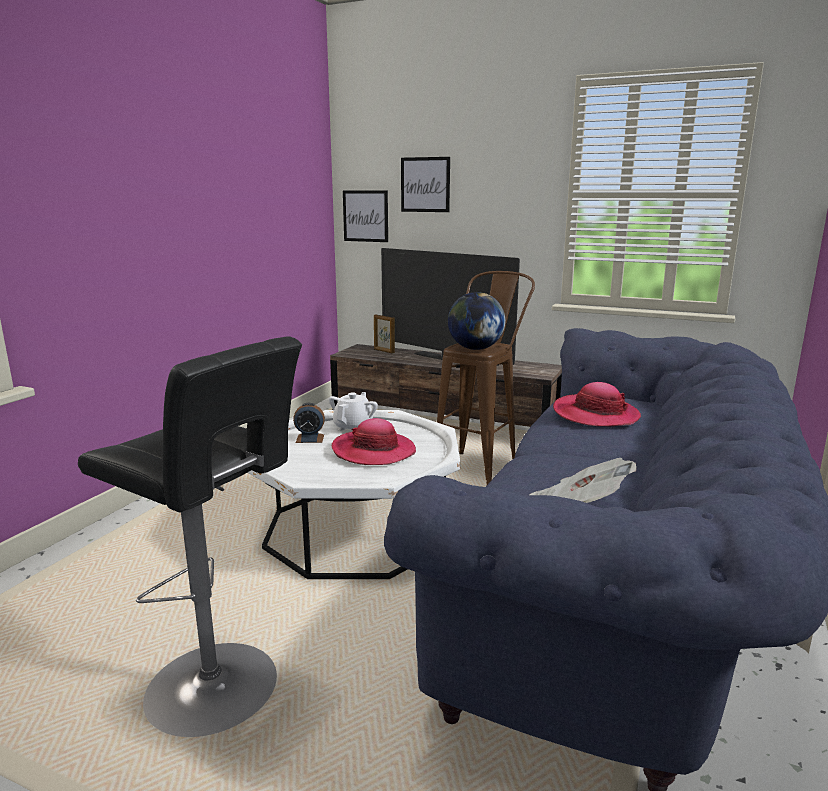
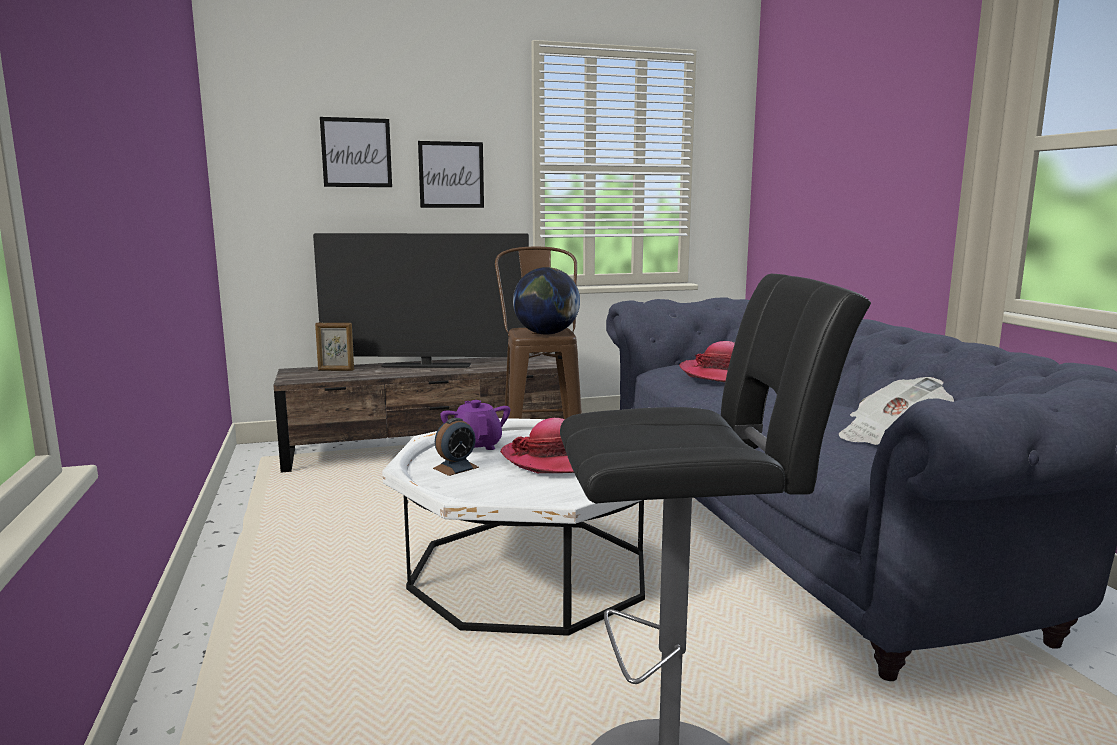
camera: 40 degrees left, 5 degrees down
white teapot [329,392,378,430] -> purple teapot [440,400,510,450]
picture [343,190,388,242] -> picture moved to [418,141,484,208]

